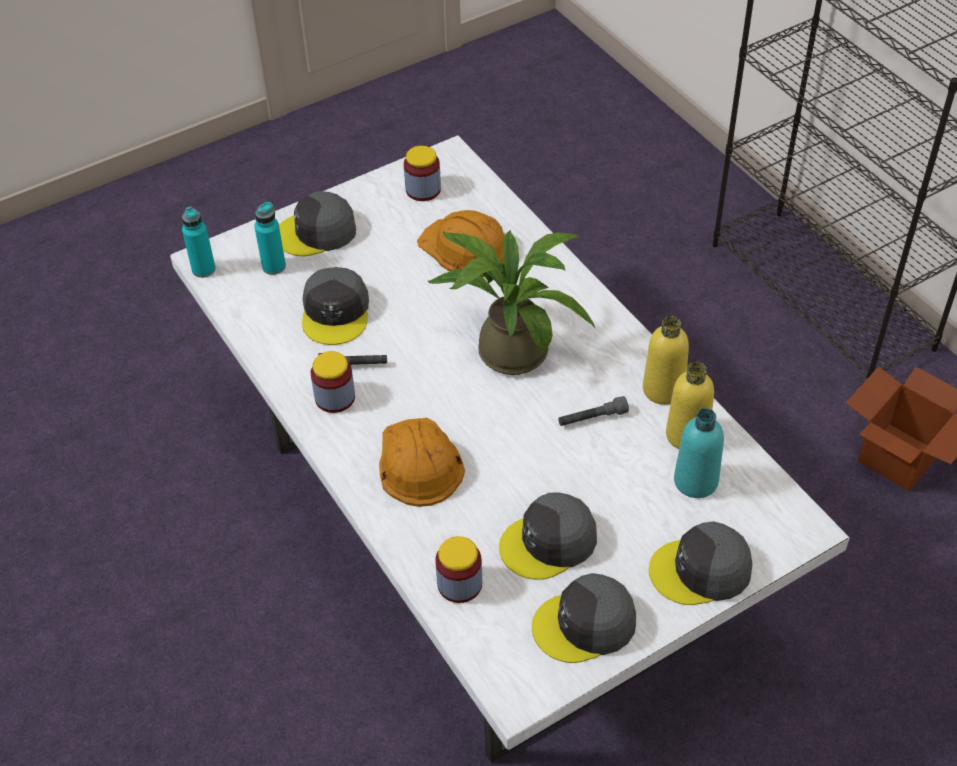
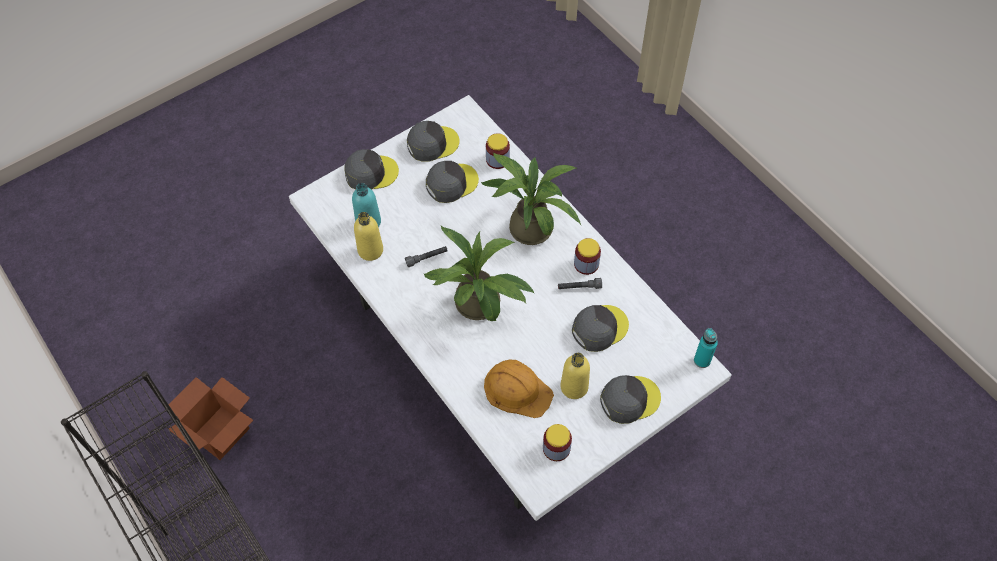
camera: 175 degrees right, 10 degrees up
turquoise bottle [254,202,286,275] -> none
grey cap [302,267,369,345] -> grey cap turned 60 degrees clockwise [572,305,629,352]
orange hard hat [379,418,465,507] -> potted plant [481,153,581,245]
yellow bottle [643,316,689,405] -> yellow bottle moved to [560,353,590,399]

